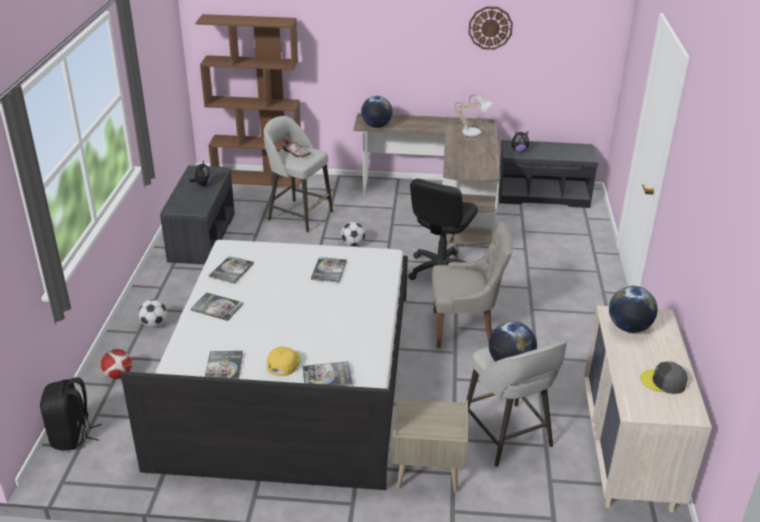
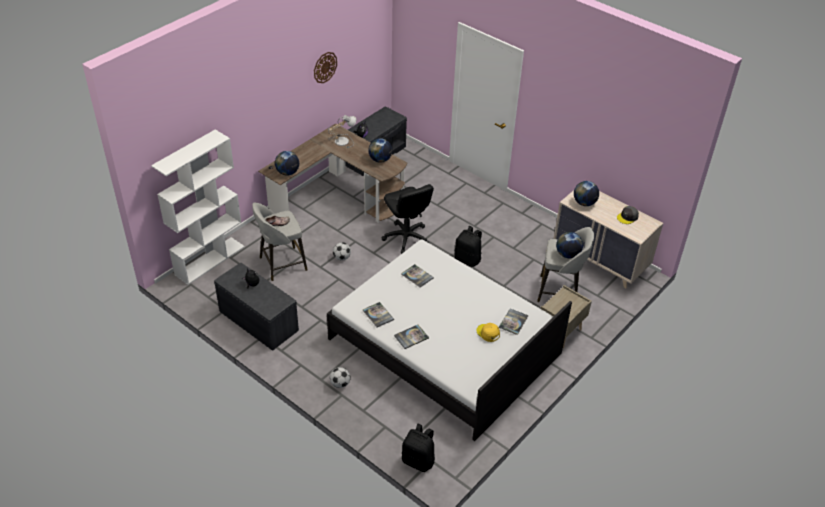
camera: 55 degrees left, 10 degrees up
football [100,349,132,379] -> none
brown bookcase [195,14,301,187] -> white bookcase [151,129,245,285]
book [205,351,243,379] -> none
grey chair [432,222,513,348] -> black backpack [454,226,482,267]
none -> globe [368,138,392,163]

